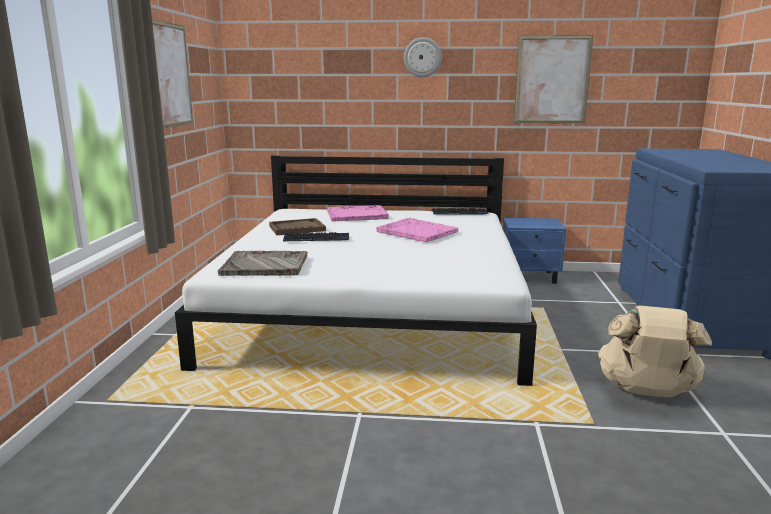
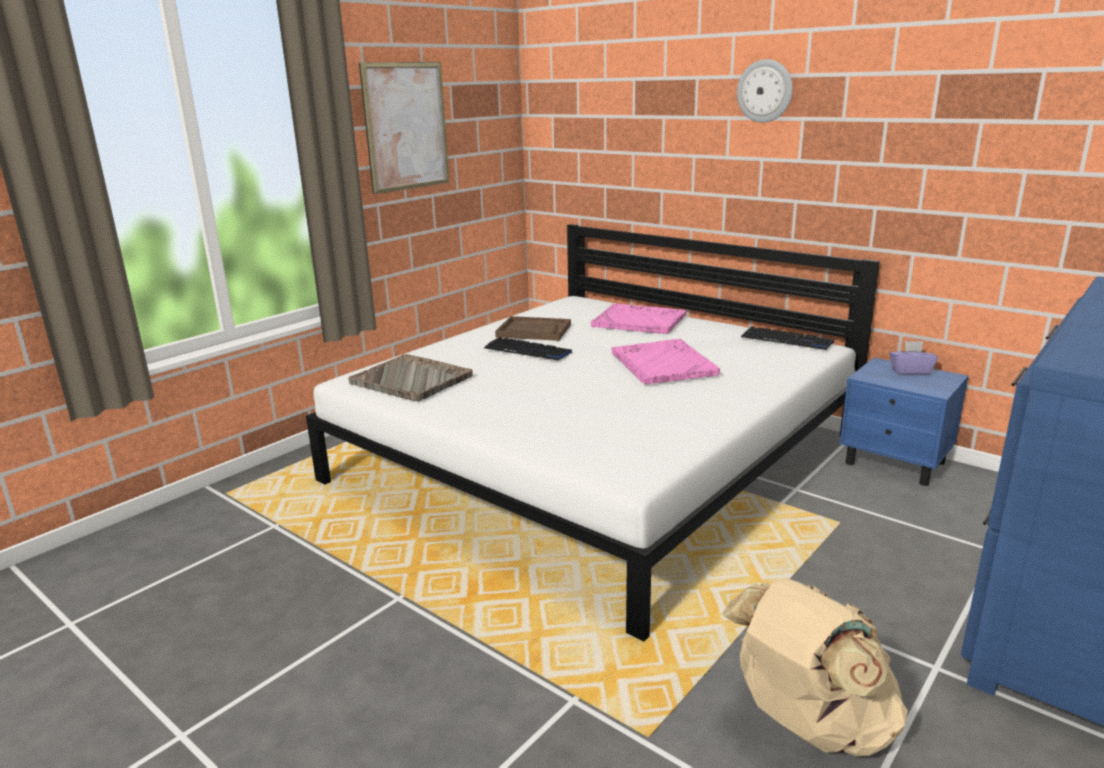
camera: 35 degrees right, 5 degrees up
picture [514,35,593,124] -> none
none -> purple tissue box [889,341,938,375]

